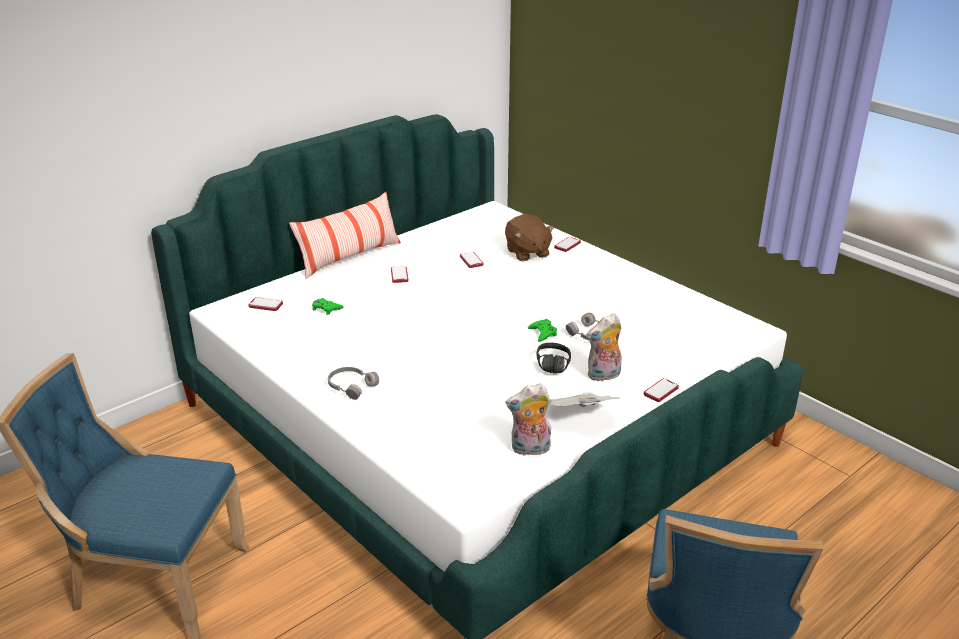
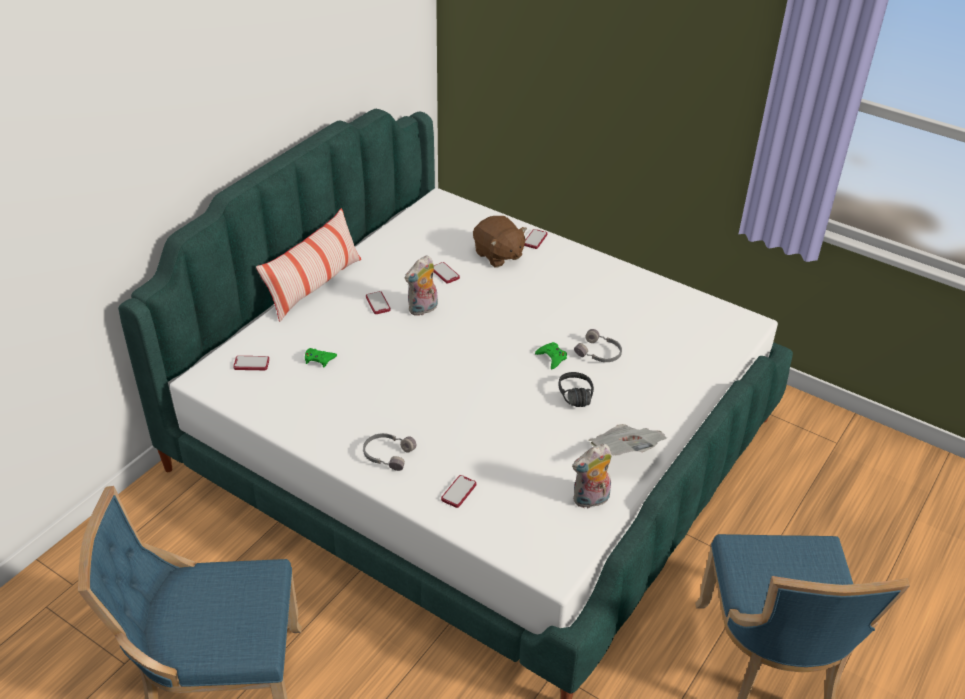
camera: 15 degrees left, 10 degrees up
plush toy [587,313,622,381] -> plush toy moved to [405,255,438,316]
phone [644,378,679,402] -> phone moved to [441,475,476,508]

